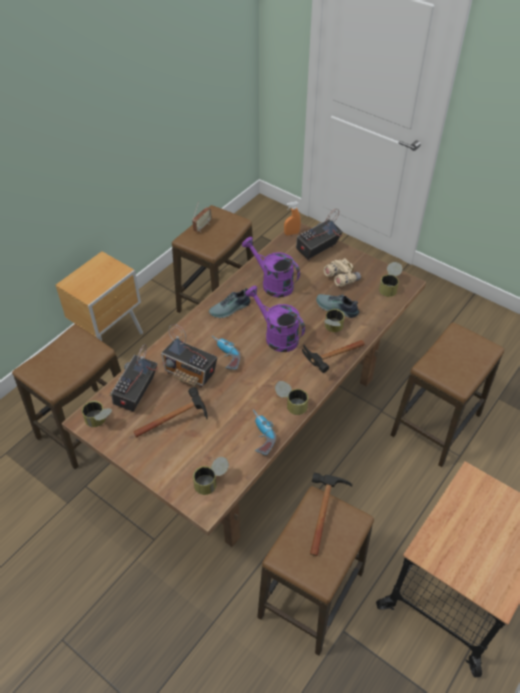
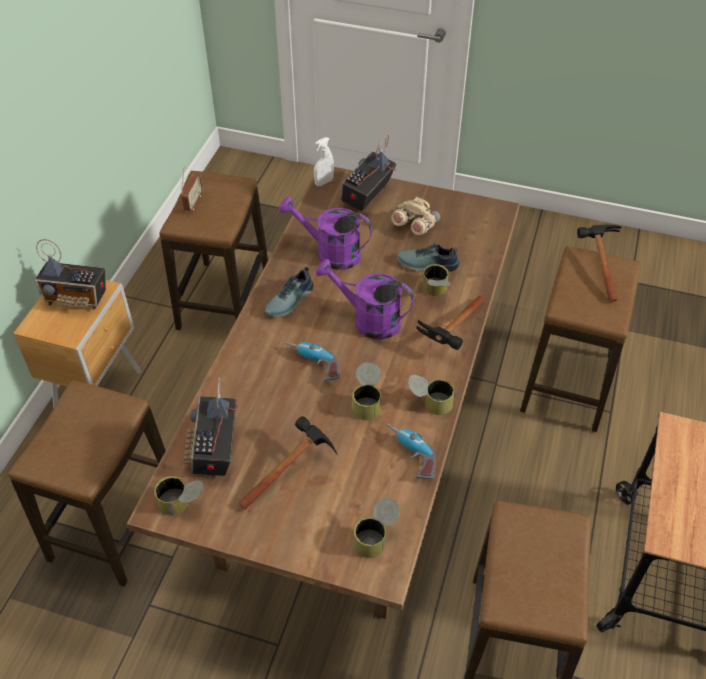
camera: 20 degrees left, 0 degrees up
radio [161,324,217,388] -> radio moved to [35,239,106,309]
orange spray bottle [284,202,301,236] -> white spray bottle [314,137,334,186]
hammer [310,473,353,556] -> hammer moved to [577,225,621,302]
can [379,262,403,297] -> can moved to [352,362,381,420]

